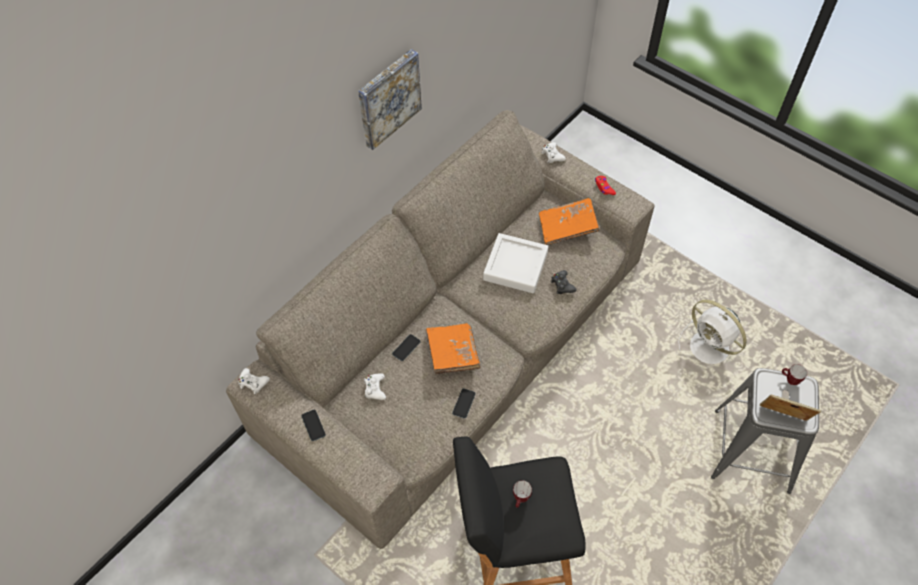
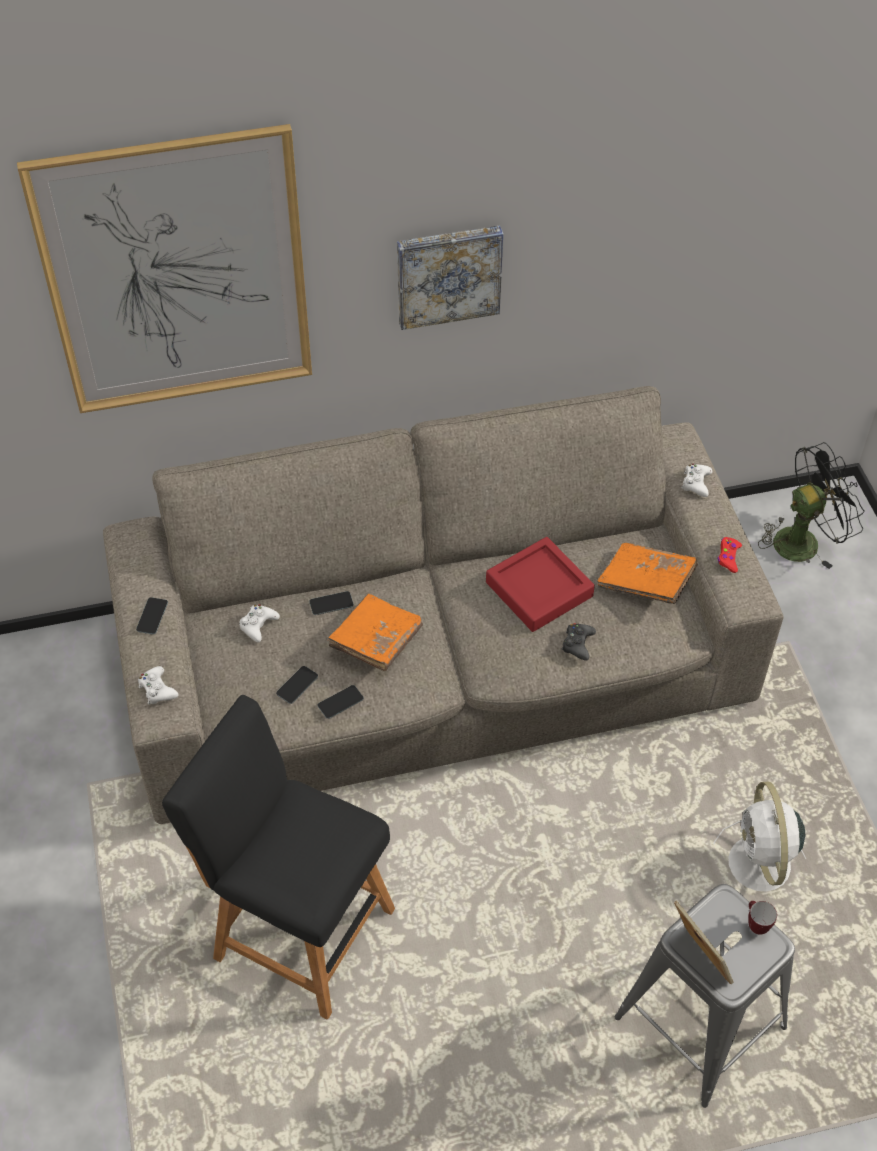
camera: 35 degrees right, 5 degrees down
white game controller [238,368,270,394] -> white game controller moved to [138,666,178,704]
white tray [483,233,548,293] -> red tray [486,537,595,632]
mug [513,480,532,508] -> none
none -> picture [17,124,312,413]
none -> phone [276,666,318,704]
none -> black fan [758,442,865,569]

